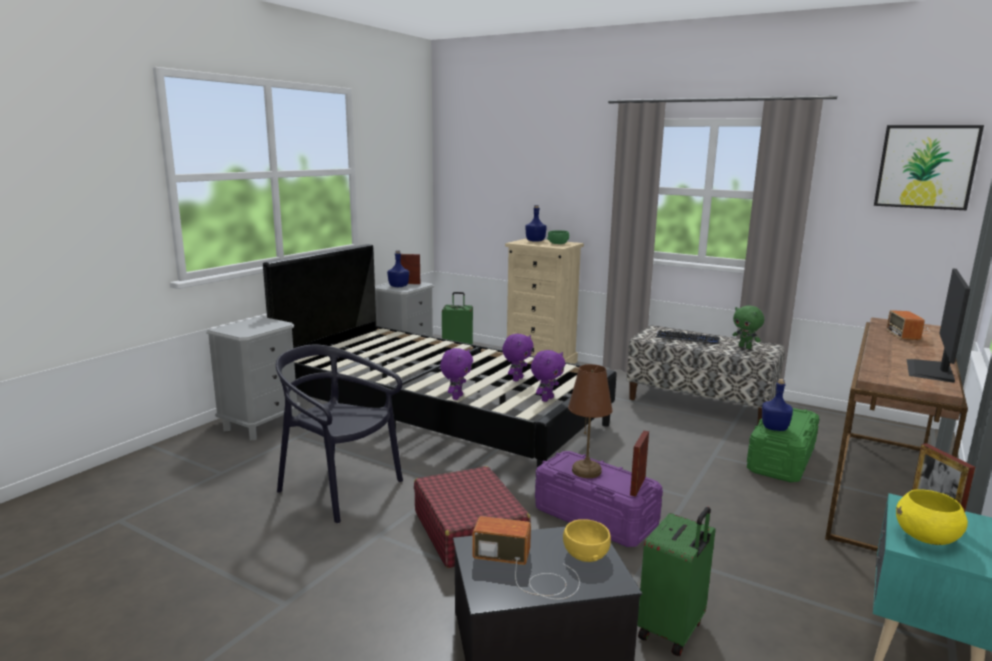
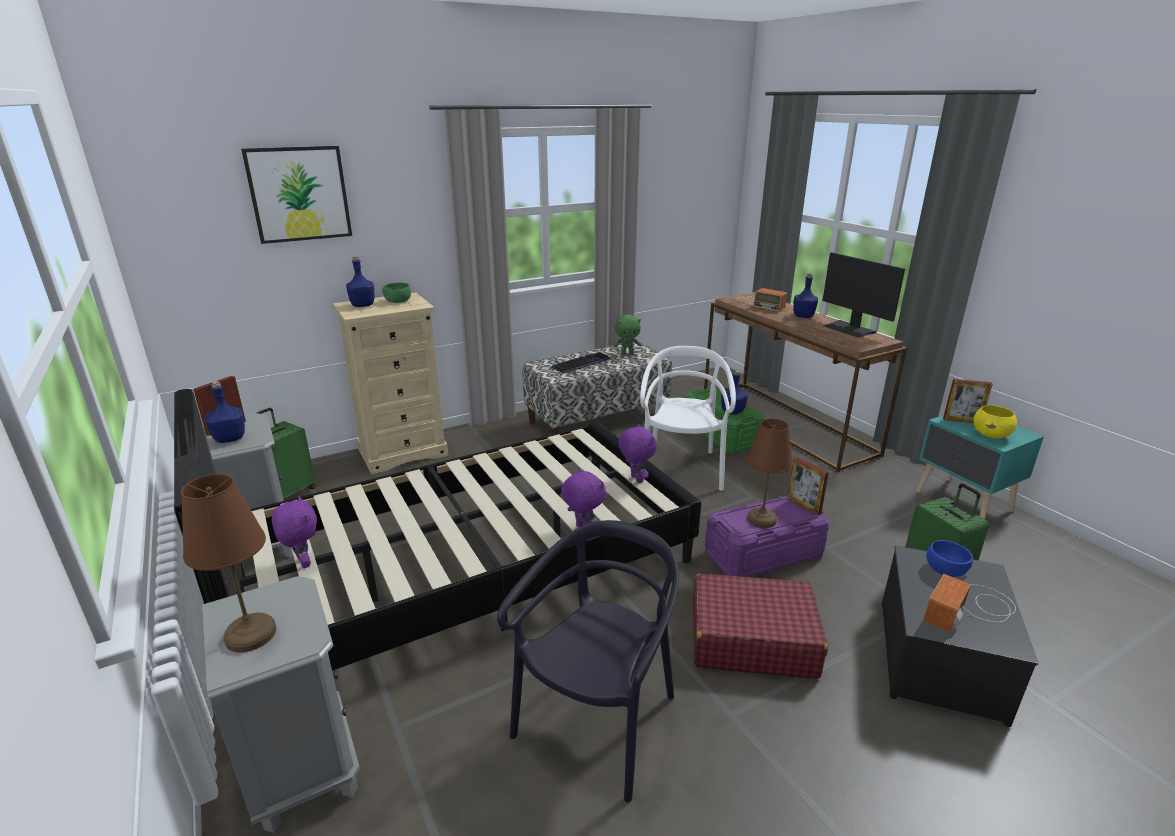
camera: 60 degrees left, 10 degrees up
black chair [276,345,403,523] -> black chair turned 150 degrees clockwise [497,520,679,803]
purple plush toy [502,334,534,381] -> purple plush toy moved to [272,496,317,568]
yellow bowl [563,519,611,562] -> blue bowl [926,540,973,577]
picture [874,125,984,211] -> picture moved to [241,146,352,244]
none -> brown table lamp [181,474,276,652]
none -> white chair [640,346,736,491]
none -> blue bottle [793,273,818,318]

